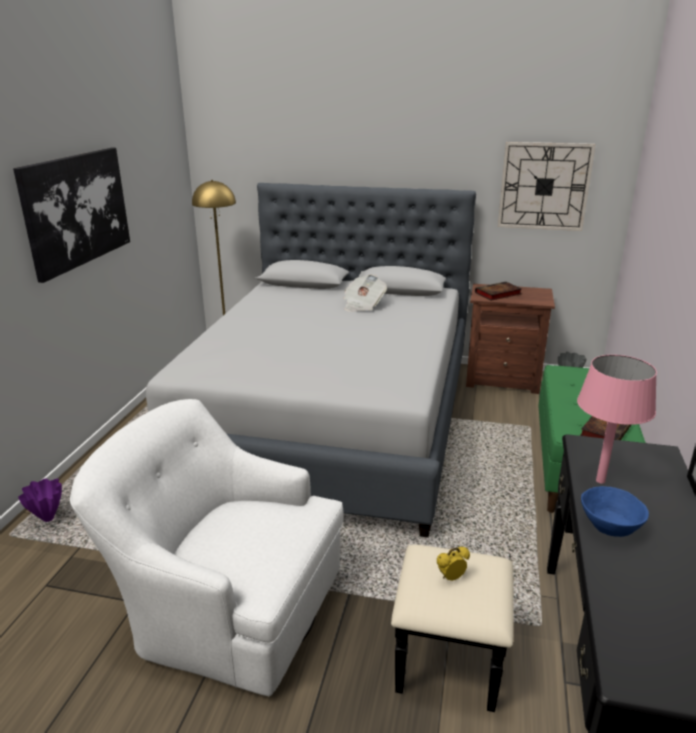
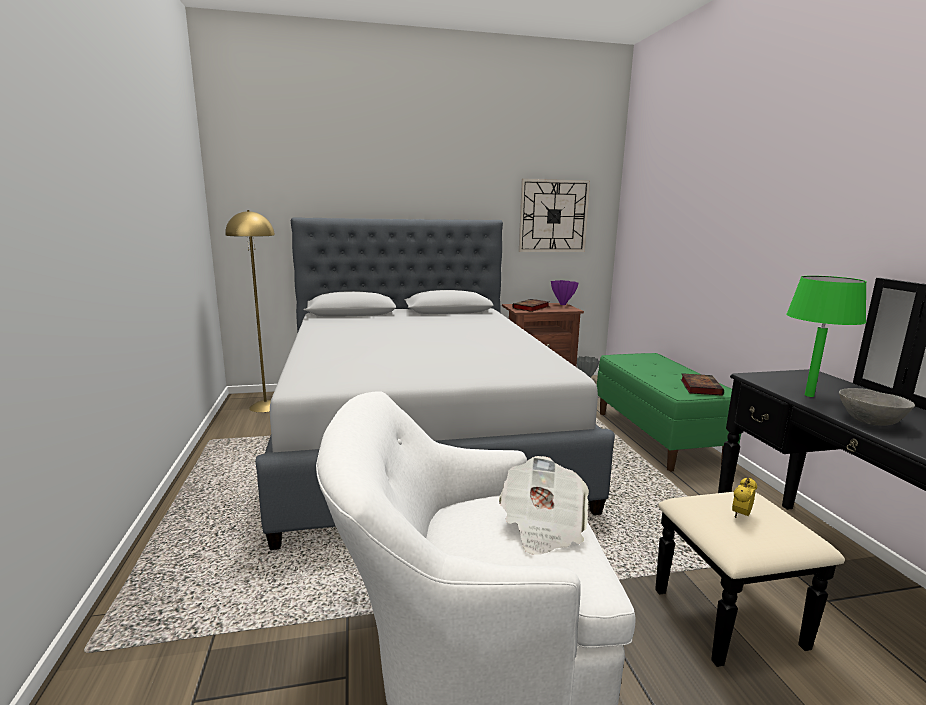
camera: 25 degrees left, 10 degrees down
picture [13,147,130,283] -> none
purple vase [18,479,62,522] -> purple vase moved to [551,280,578,305]
newspaper [343,274,387,312] -> newspaper moved to [499,456,589,555]
pink table lamp [577,355,657,484] -> green table lamp [786,276,867,397]
blue bowl [581,486,649,537] -> grey bowl [839,388,915,426]

